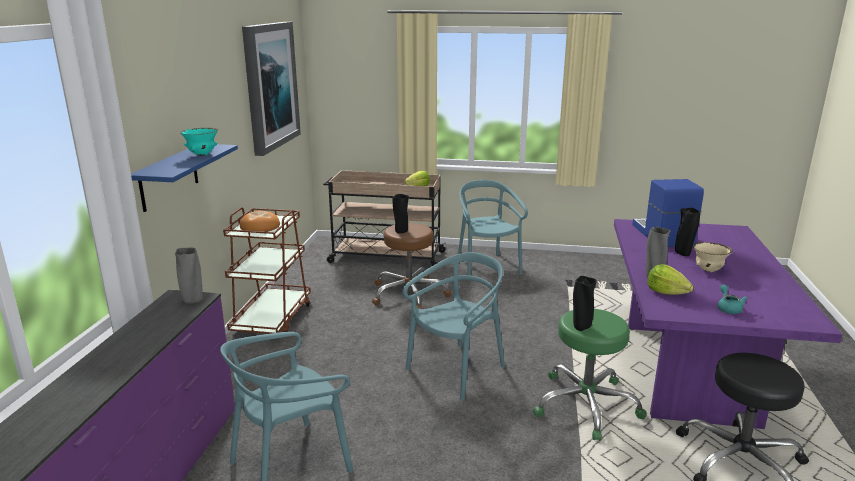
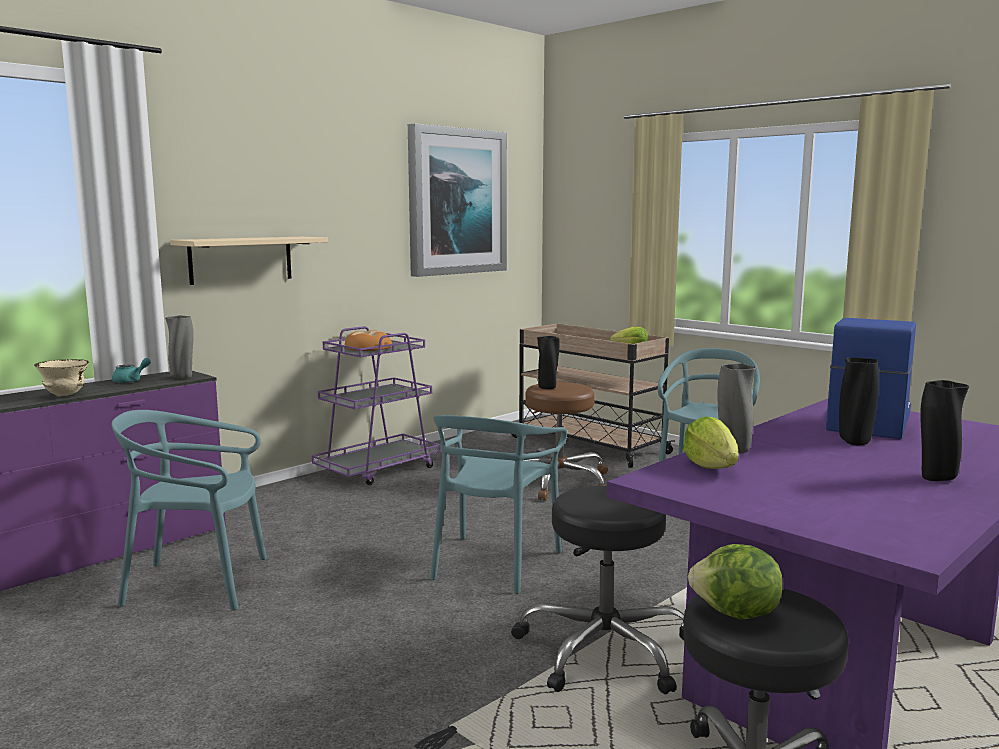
camera: 35 degrees right, 10 degrees down
blue shelf [131,144,238,212] -> beige shelf [170,237,328,285]
turquoise bowl [180,128,218,156] -> none
brown cart [223,207,311,334] -> purple cart [312,326,441,485]
turquoise chair [402,252,505,401] -> turquoise chair turned 120 degrees clockwise [430,415,567,594]
green stool [533,309,647,441] -> black stool [511,486,684,694]
black vase [573,276,597,331] -> black vase moved to [920,380,969,481]
beige bowl [693,242,733,272] -> beige bowl moved to [34,359,89,397]
turquoise teapot [717,285,747,314] -> turquoise teapot moved to [112,358,151,383]
none -> lettuce [688,544,783,620]

